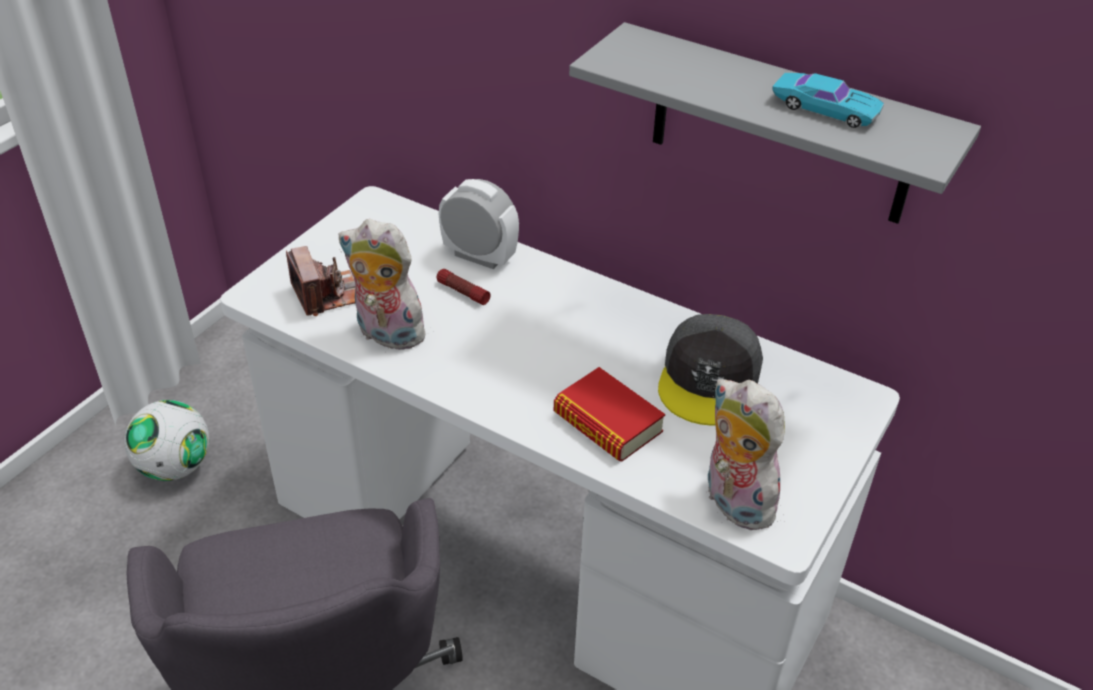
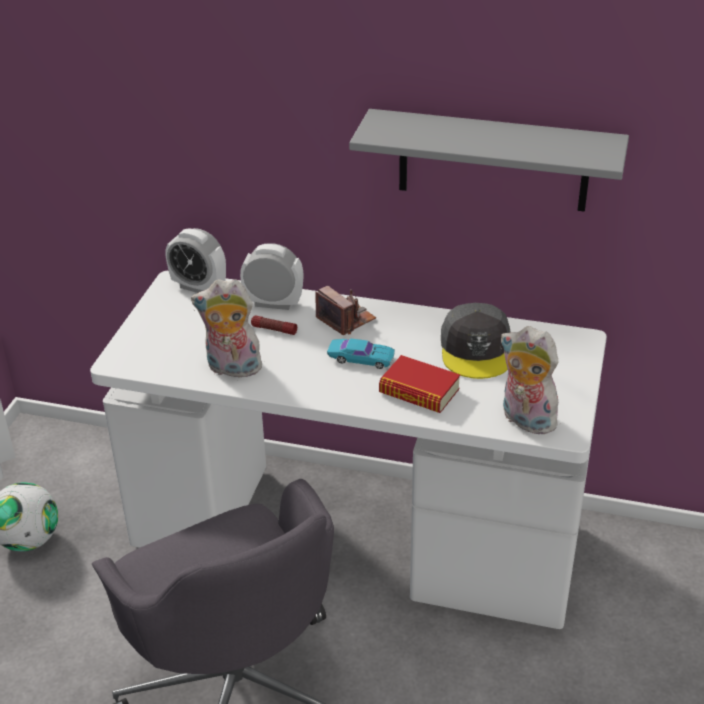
camera: 15 degrees left, 5 degrees down
camera [286,246,355,316] -> camera moved to [315,286,376,335]
turquoise toy car [772,73,884,128] -> turquoise toy car moved to [327,339,395,369]
none -> alarm clock [166,228,226,293]

